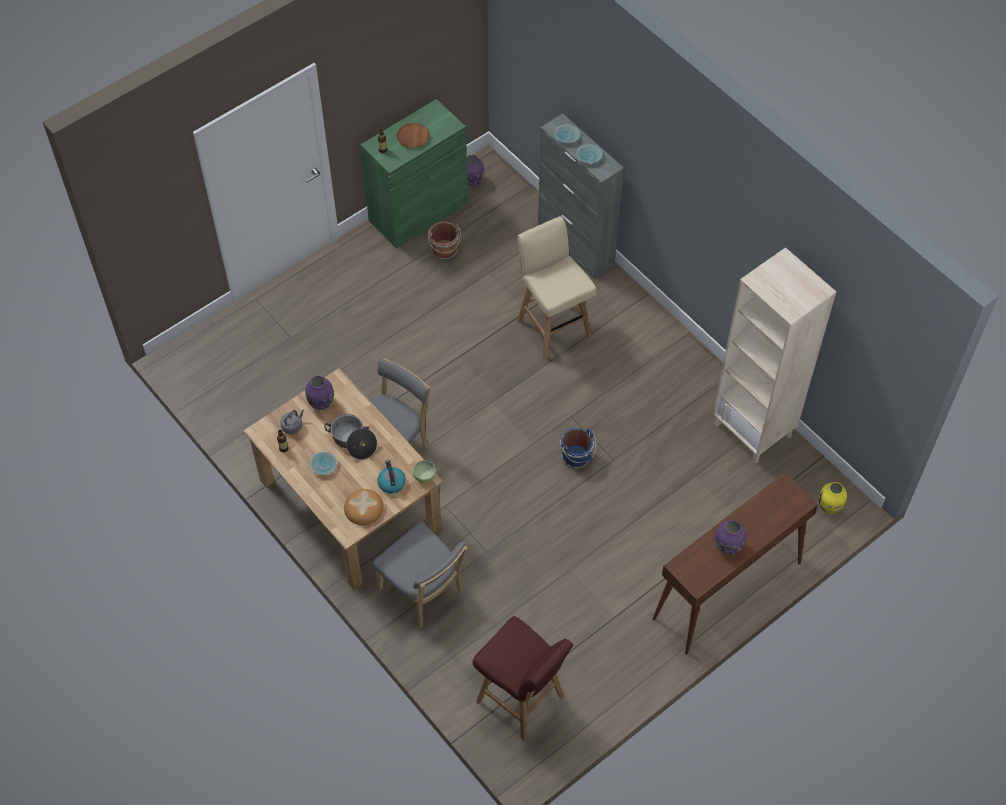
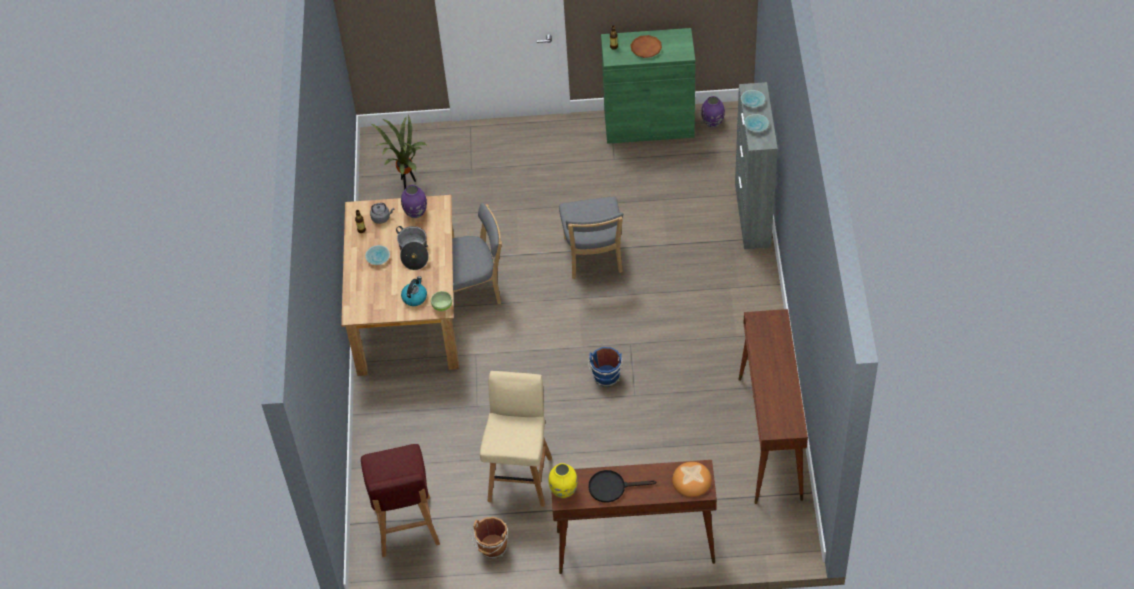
camera: 40 degrees right, 5 degrees down
bread [344,489,384,525] -> bread moved to [672,462,712,497]
grey chair [373,522,468,628] -> grey chair moved to [559,197,623,279]
brown bucket [428,221,461,260] -> brown bucket moved to [471,517,508,559]
beige stool [517,216,596,360] -> beige stool moved to [480,371,552,507]
beige bookcase [713,247,836,464] -> brown console table [738,309,808,504]
purple vase [715,520,746,555] -> black frying pan [588,470,656,503]
yellow vase [819,482,847,514] -> yellow vase moved to [549,463,578,498]
none -> potted plant [372,115,428,190]

